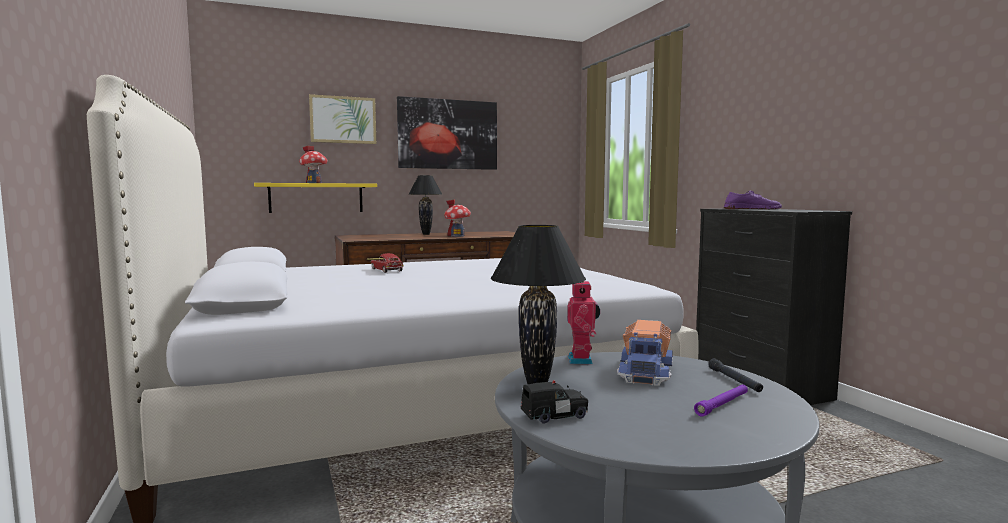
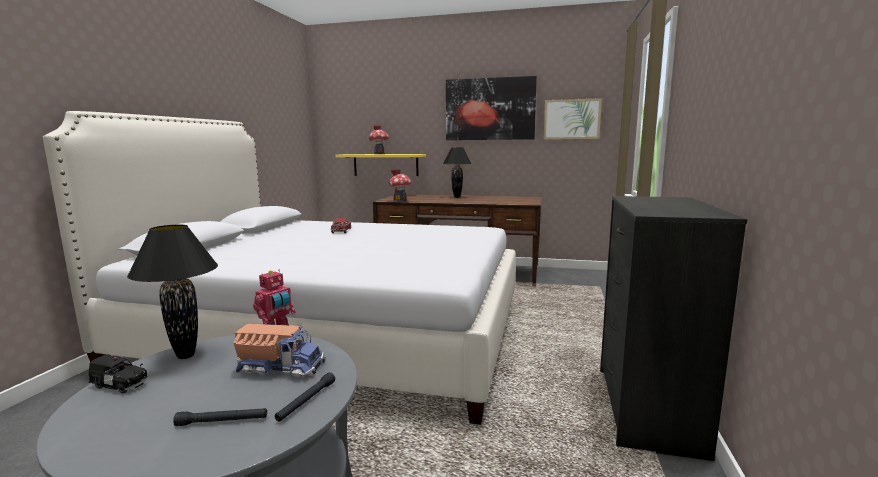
camera: 35 degrees right, 5 degrees up
picture [309,94,376,144] -> picture moved to [544,98,602,139]
toy house [444,200,471,237] -> toy house moved to [389,169,412,202]
toy truck [617,320,673,386] -> toy truck turned 135 degrees counterclockwise [234,324,325,377]
purple flashlight [694,384,748,417] -> black flashlight [173,408,267,426]
purple shoe [724,190,782,209] -> none

